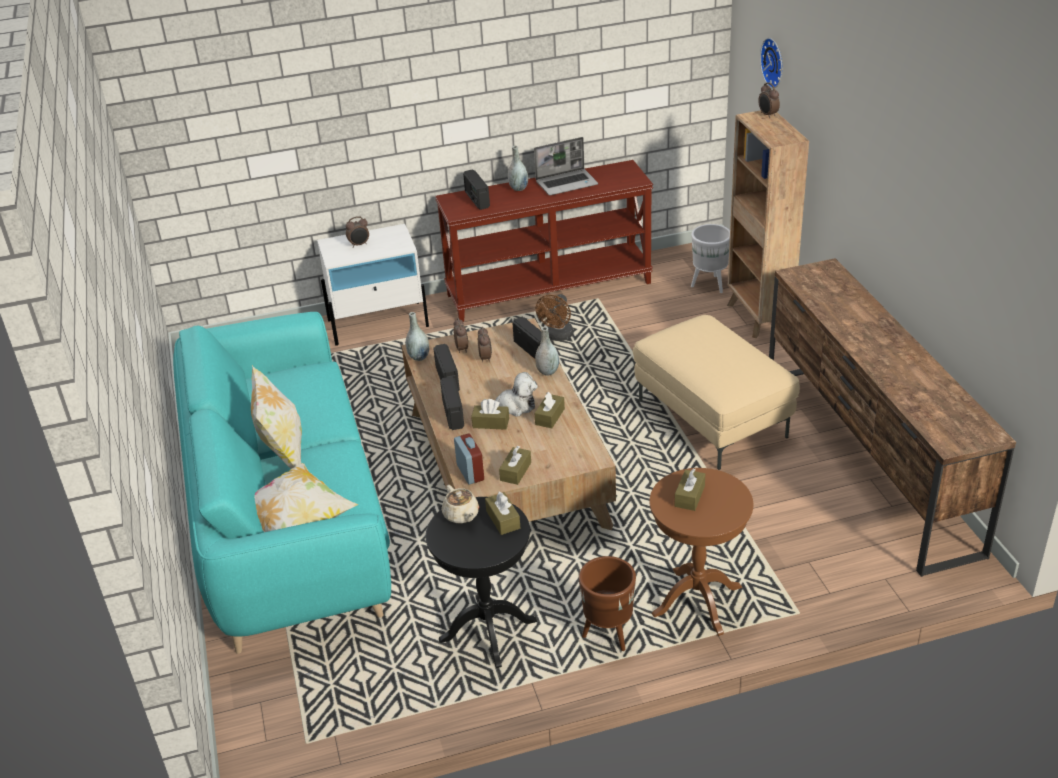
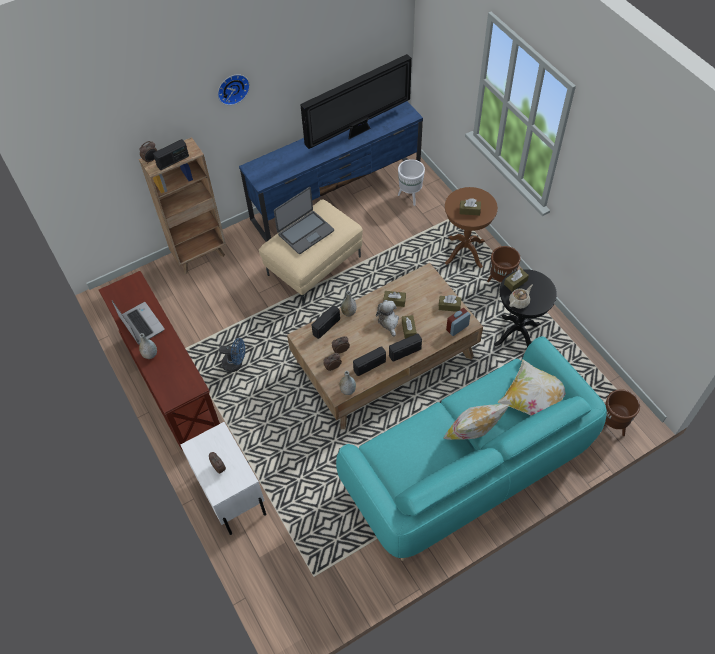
camera: 105 degrees left, 20 degrees up
radio [463,169,490,210] -> radio moved to [153,139,189,170]
brown fan [536,294,573,341] -> blue fan [219,338,245,372]
white planter [691,224,730,293] -> white planter moved to [398,159,425,206]
wall clock [760,38,782,88] -> wall clock moved to [218,74,250,105]
brown tv stand [769,258,1016,577] -> blue tv stand [239,101,423,242]
none -> laptop [274,187,334,254]
none -> television [300,54,412,149]
none -> brown planter [604,389,640,436]

